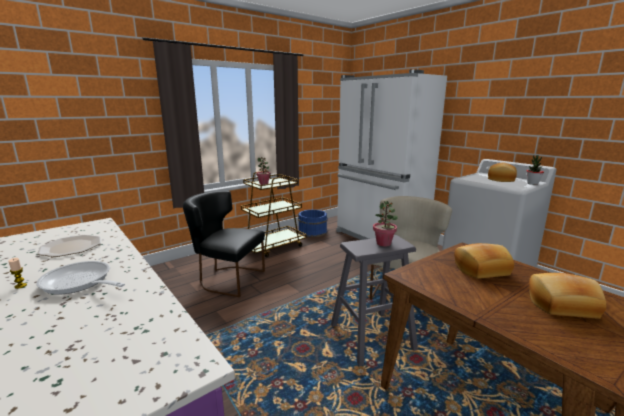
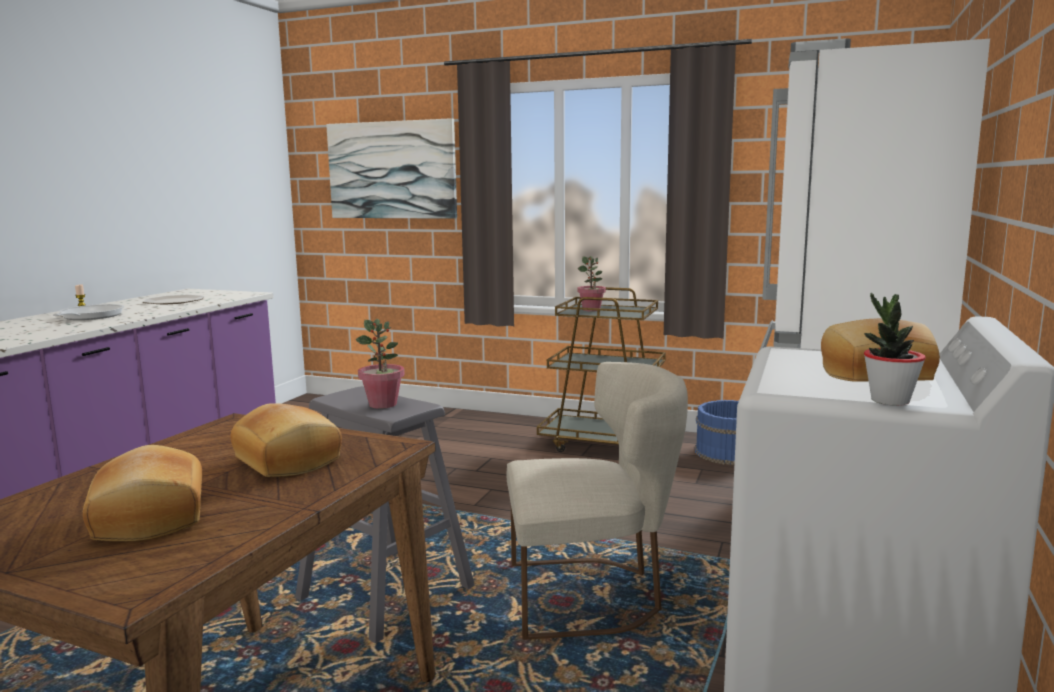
camera: 60 degrees right, 5 degrees down
black chair [183,191,265,297] -> none
none -> picture [326,118,457,219]

